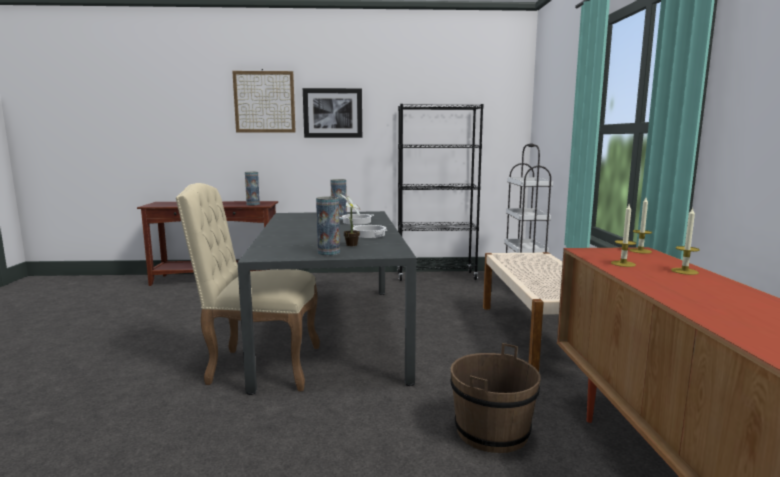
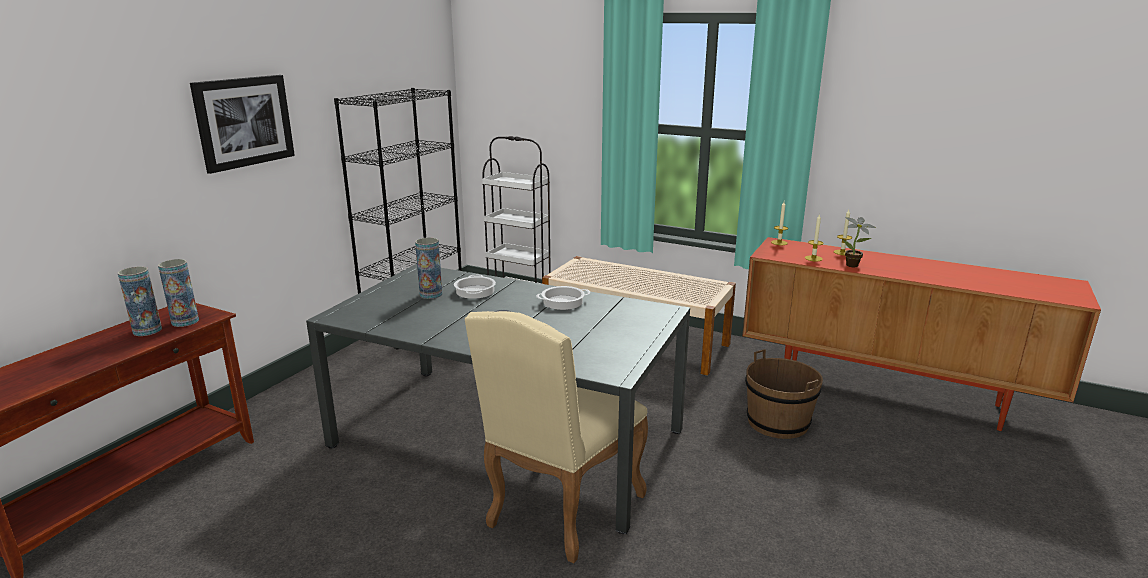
camera: 60 degrees left, 10 degrees up
picture [232,69,296,132] -> none
vase [316,197,340,256] -> vase moved to [118,266,162,336]
potted plant [340,194,361,246] -> potted plant moved to [842,217,876,267]

